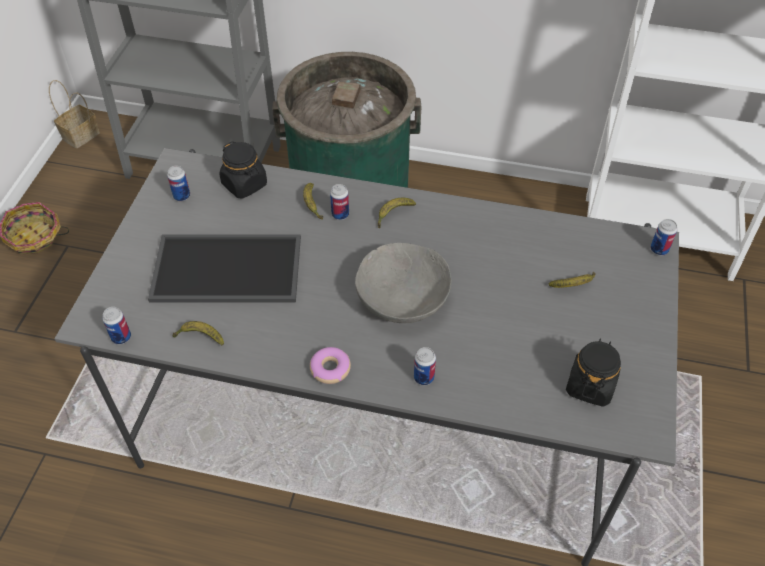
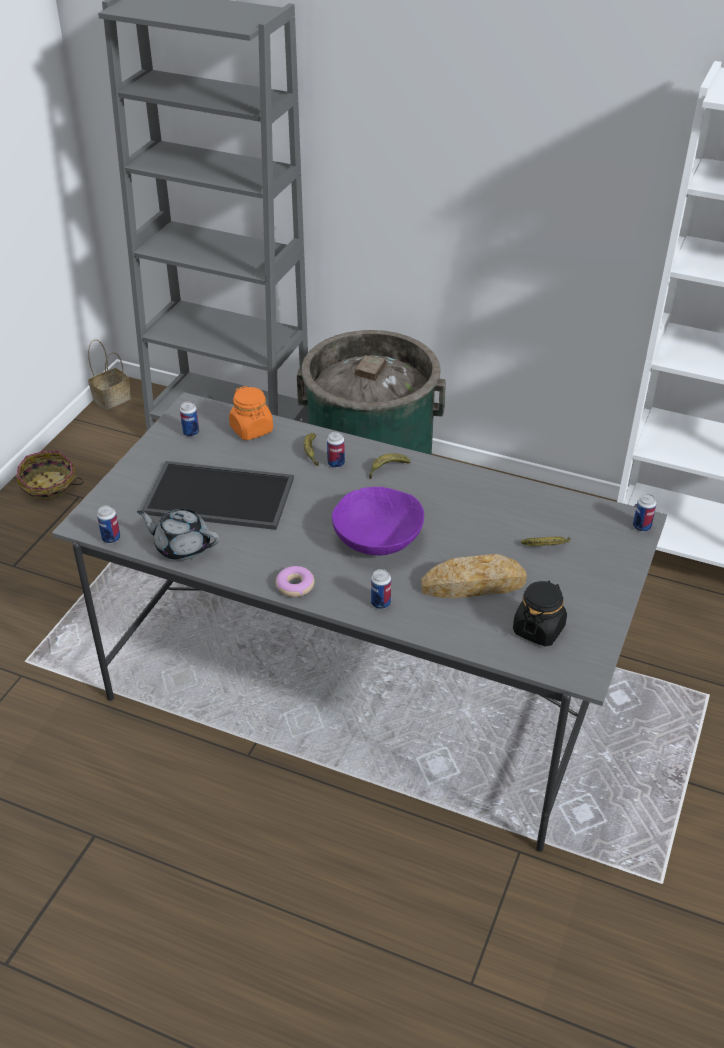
camera: 10 degrees right, 10 degrees down
banana [172,321,224,346] -> grey teapot [137,509,220,561]
black jar [220,141,267,198] -> orange jar [229,386,273,440]
grey bowl [355,243,451,323] -> purple bowl [332,487,424,555]
none -> bread [421,554,527,599]

